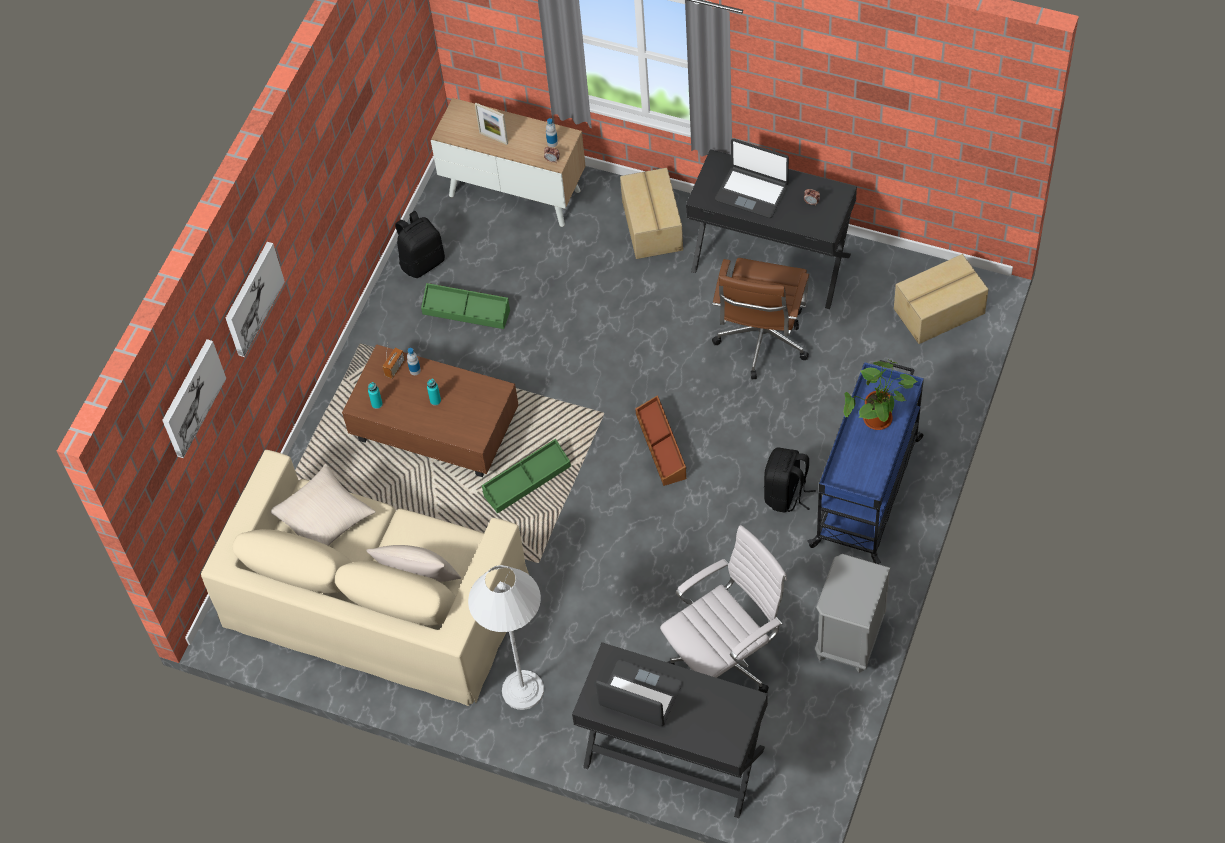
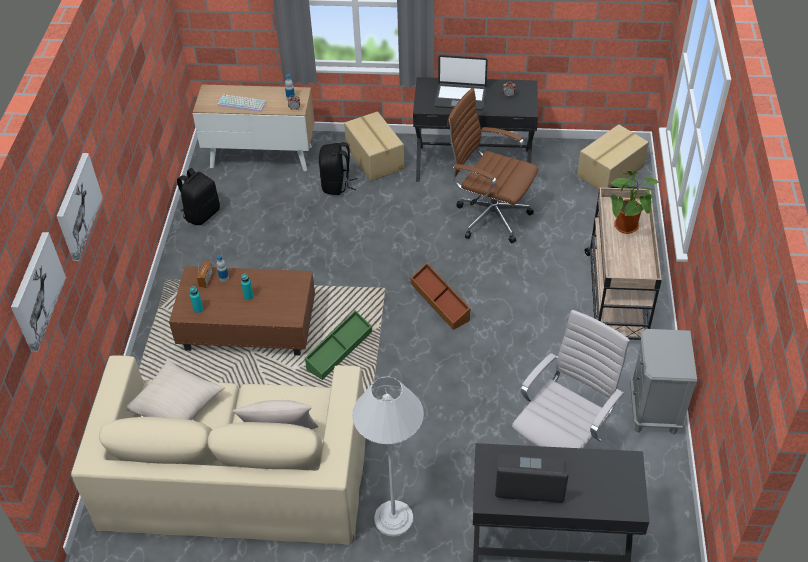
camera: 20 degrees left, 10 degrees down
green storage box [421,283,510,329] -> none
picture frame [475,103,508,145] -> keyboard [218,94,267,112]
brown office chair [712,258,809,380] -> brown office chair turned 120 degrees clockwise [447,88,538,243]
black backpack [764,447,816,513] -> black backpack moved to [319,142,357,195]
blue cart [807,360,924,564] -> beige cart [584,185,662,340]

